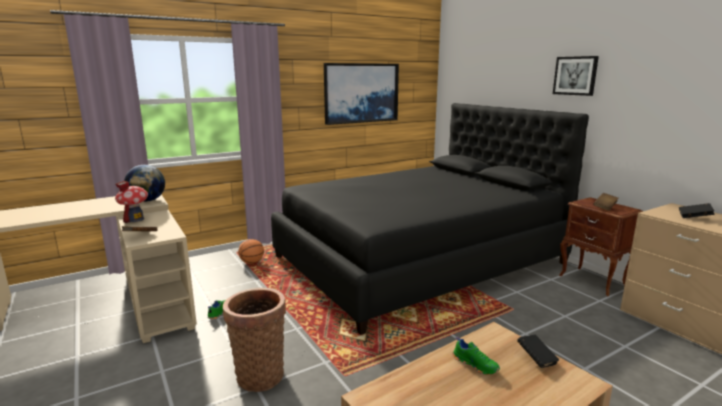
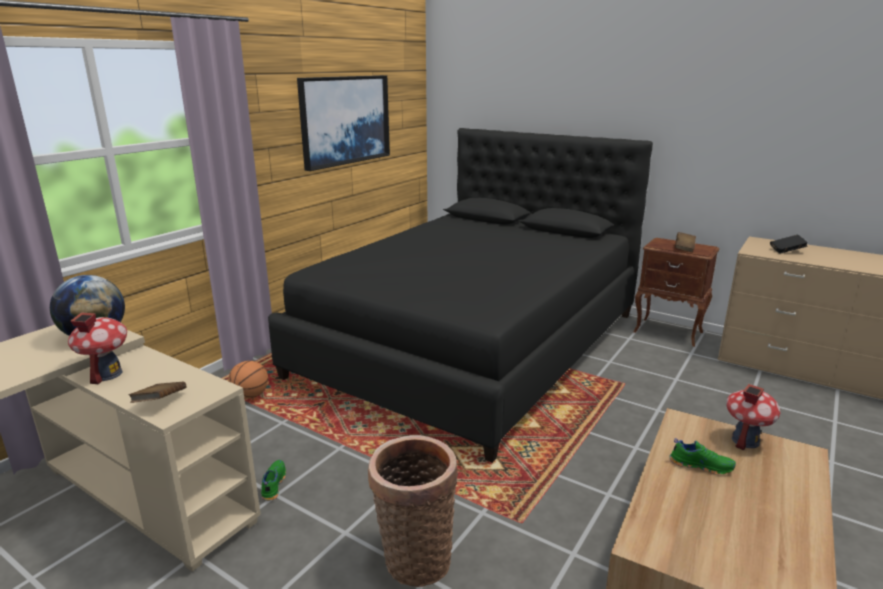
camera: 25 degrees left, 5 degrees up
black book [517,335,559,368] -> toy house [726,384,780,450]
picture [553,56,599,96] -> none

